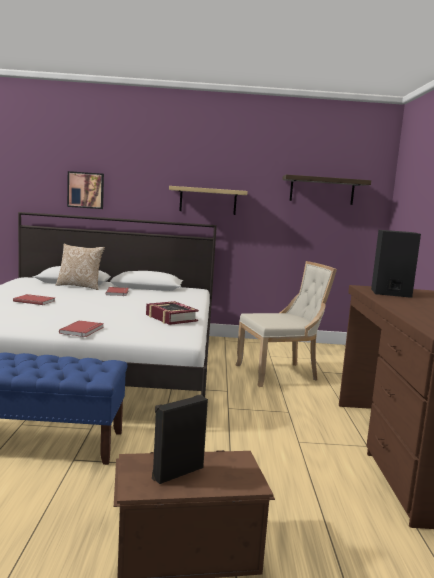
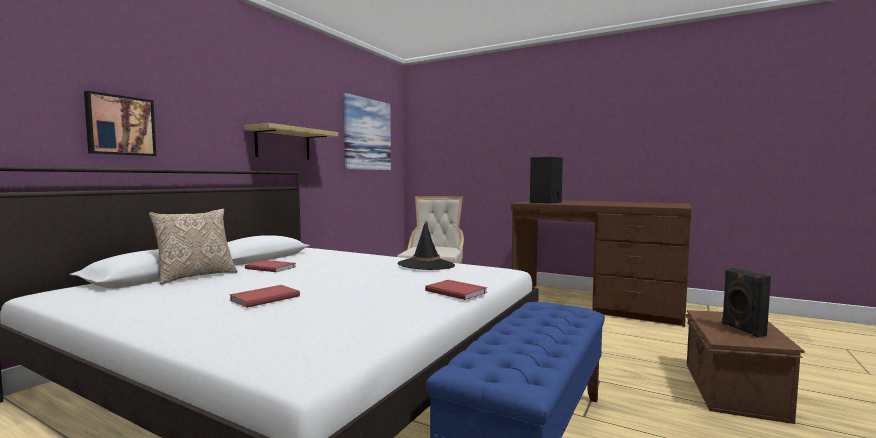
camera: 60 degrees left, 5 degrees down
book [146,301,199,325] -> black hat [398,222,455,270]
shelf [282,175,371,205] -> picture [343,93,391,170]

